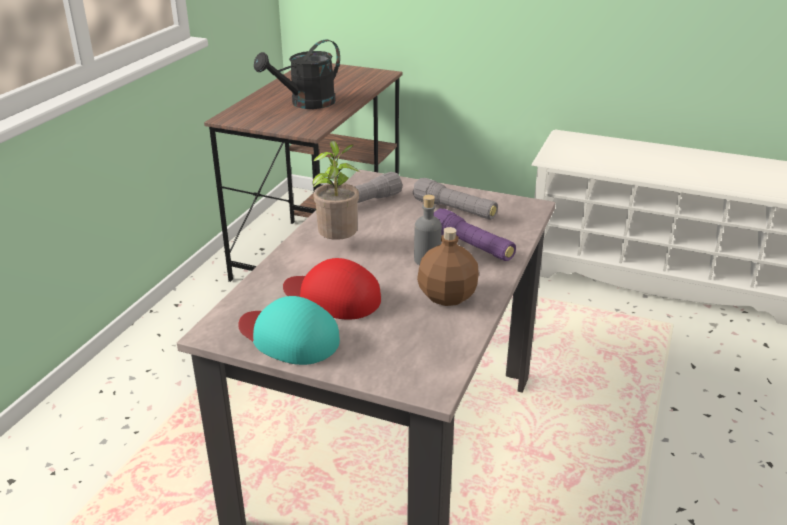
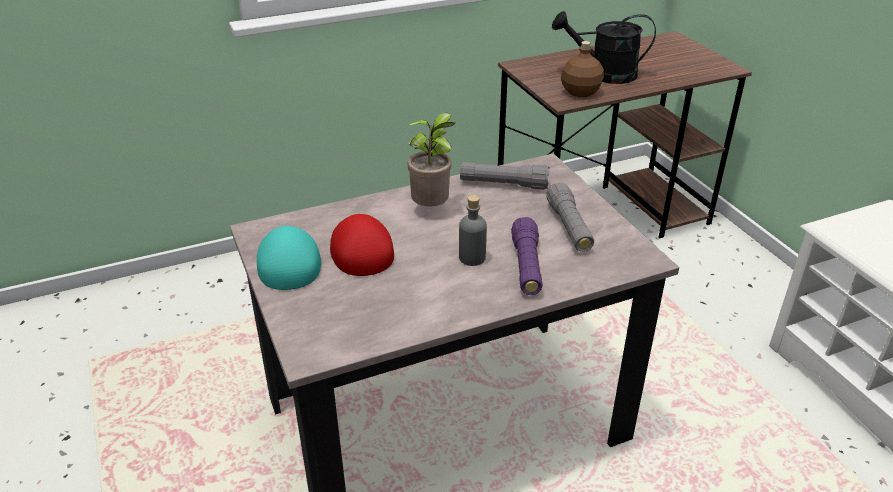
camera: 45 degrees right, 5 degrees up
brown bottle [417,227,479,306] -> brown bottle moved to [561,41,604,97]

